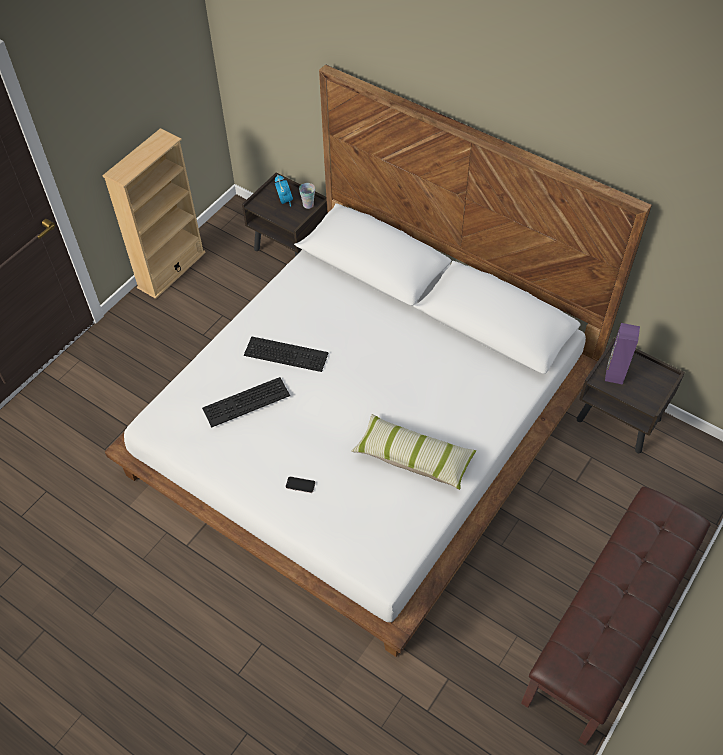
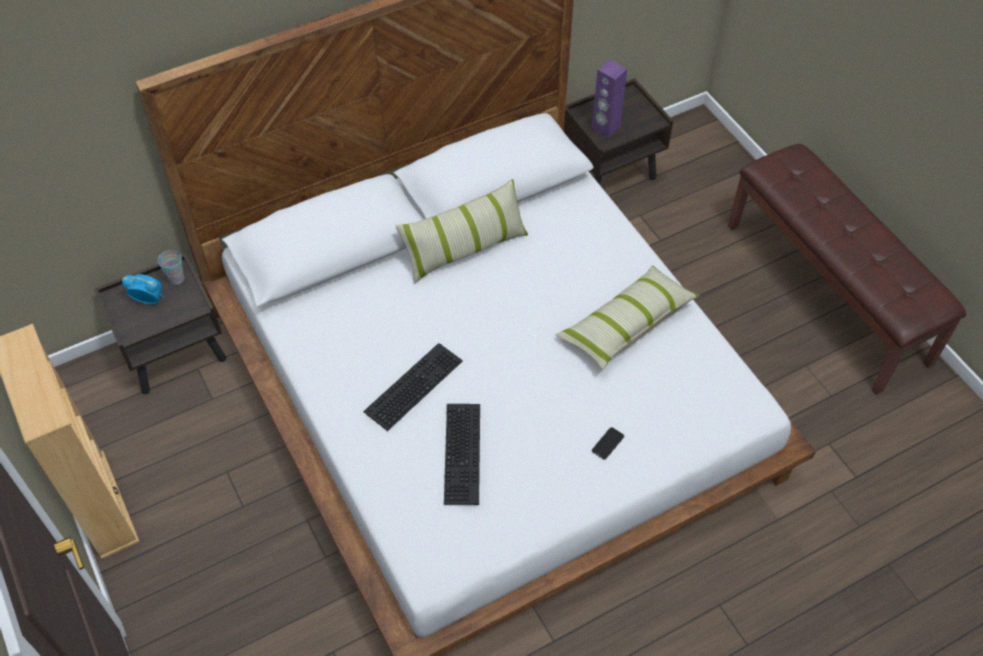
camera: 65 degrees left, 0 degrees up
none -> pillow [396,179,528,284]

